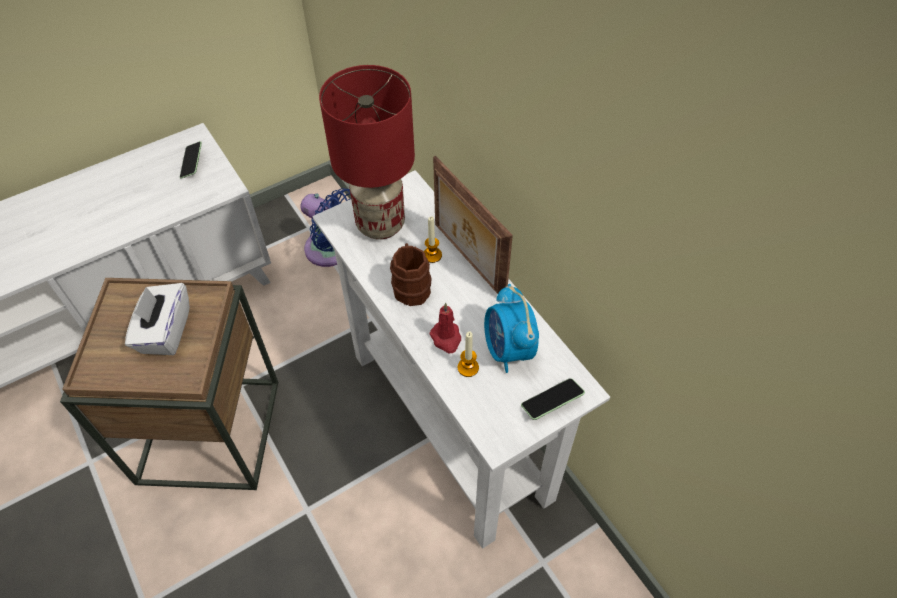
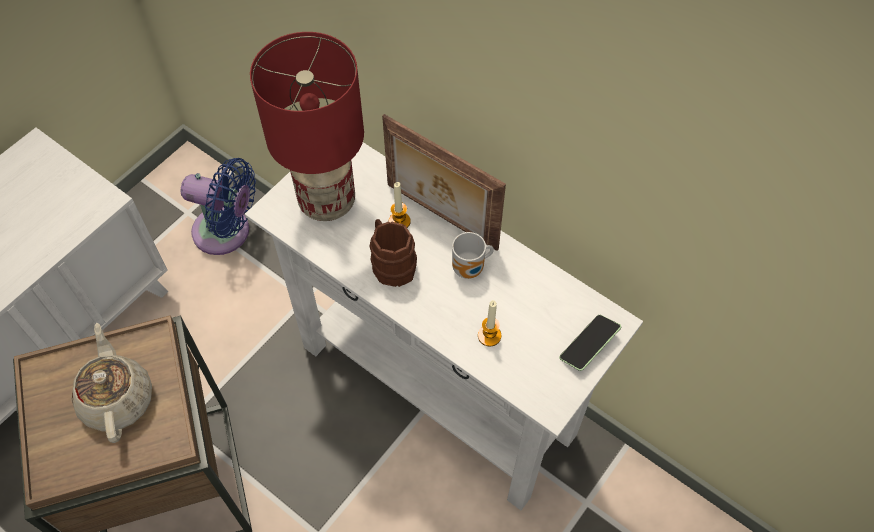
camera: 20 degrees left, 5 degrees up
white tissue box [125,283,190,355] -> beige teapot [71,323,152,443]
phone [180,141,202,179] -> none
red candle [429,303,461,353] -> none
alarm clock [484,284,539,373] -> none
none -> mug [452,232,494,279]

